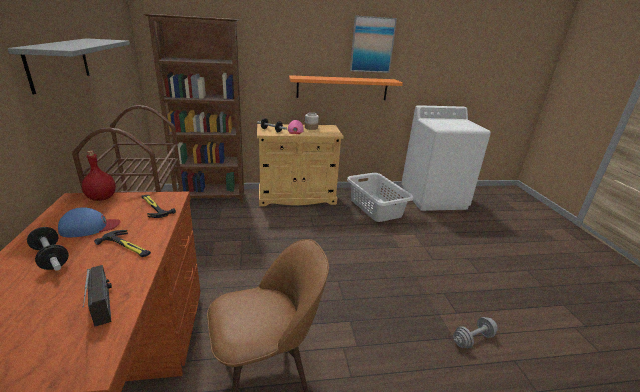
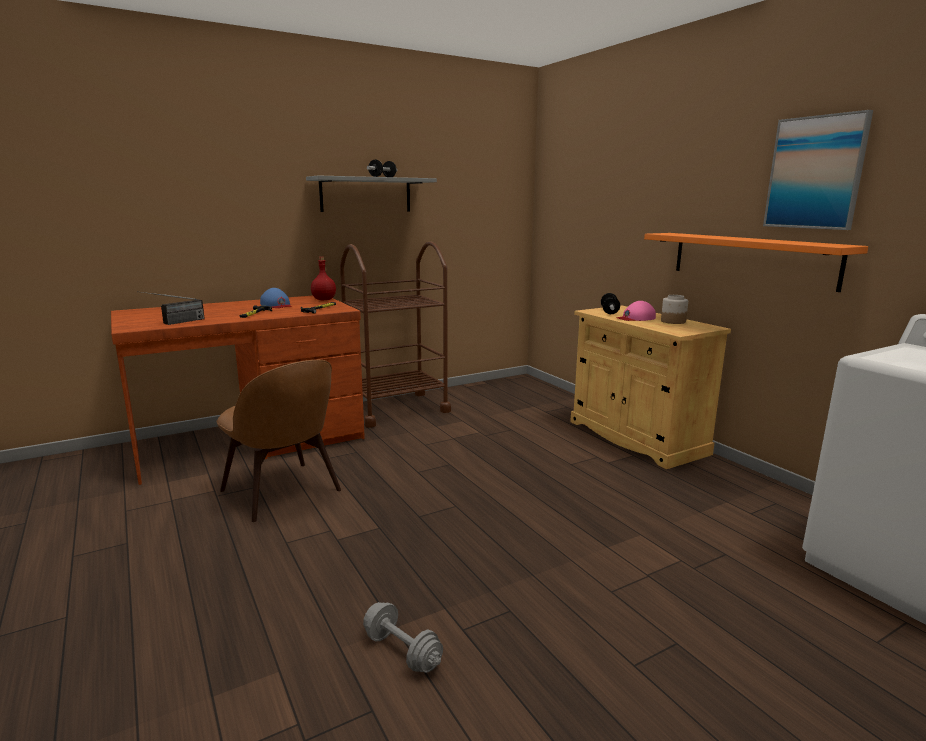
camera: 70 degrees right, 10 degrees down
dumbbell [27,227,69,271] -> dumbbell moved to [367,160,397,177]
brown bookcase [144,14,244,203] -> none
grey laundry basket [347,173,413,222] -> none

